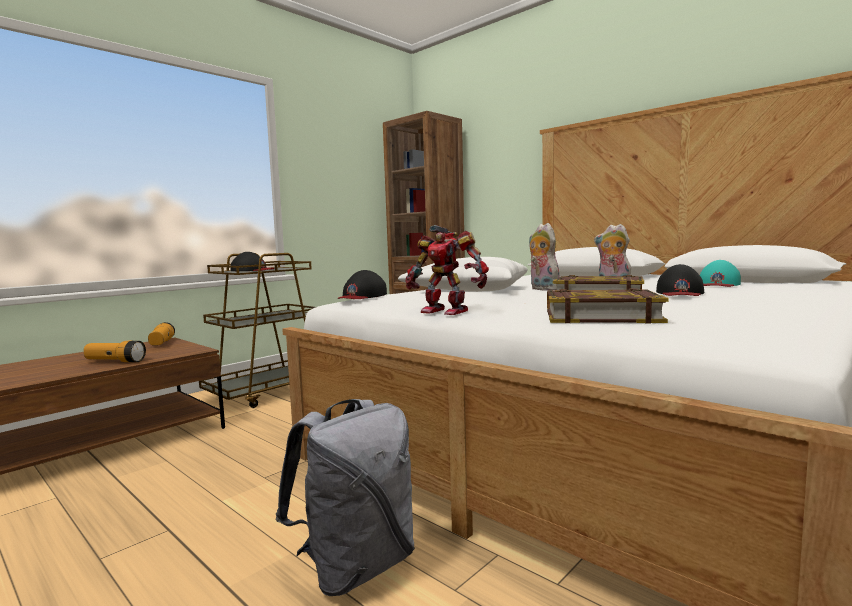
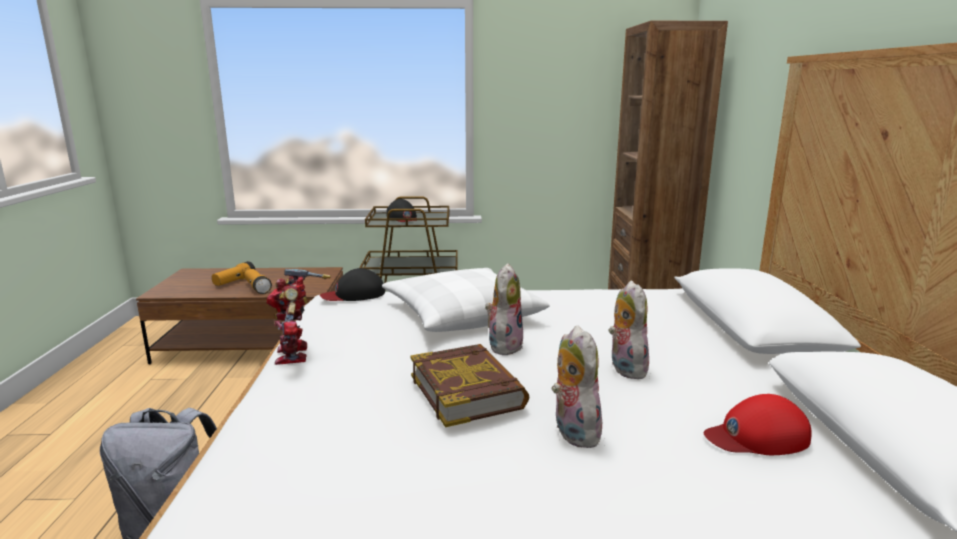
camera: 45 degrees right, 10 degrees up
flashlight [148,322,175,346] -> flashlight moved to [212,261,255,286]
book [547,288,669,323] -> none
black cap [656,264,704,296] -> plush toy [552,325,602,448]
turquoise cap [700,260,741,287] -> red cap [704,394,812,455]

